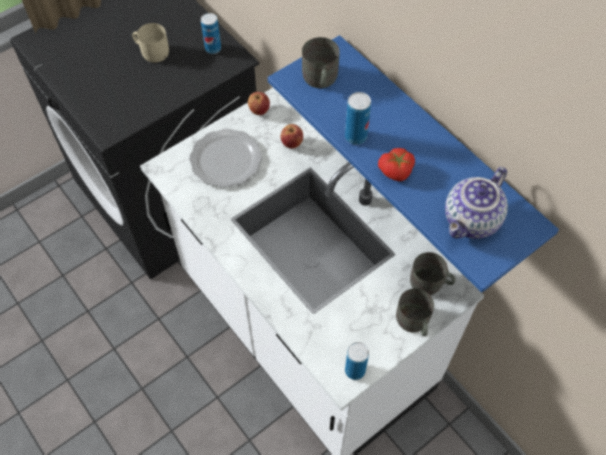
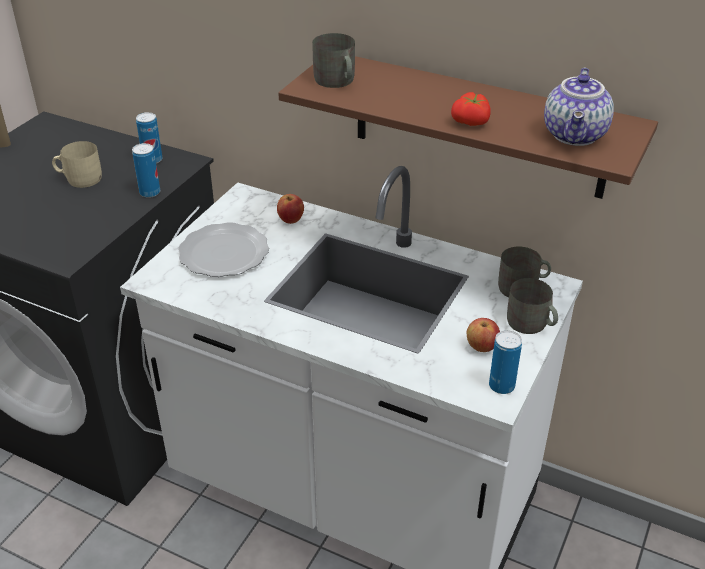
camera: 25 degrees left, 20 degrees down
apple [248,92,270,115] -> apple moved to [467,318,500,352]
blue shelf [268,35,559,293] -> brown shelf [278,56,658,199]
can [345,92,371,145] -> can moved to [132,143,160,198]

